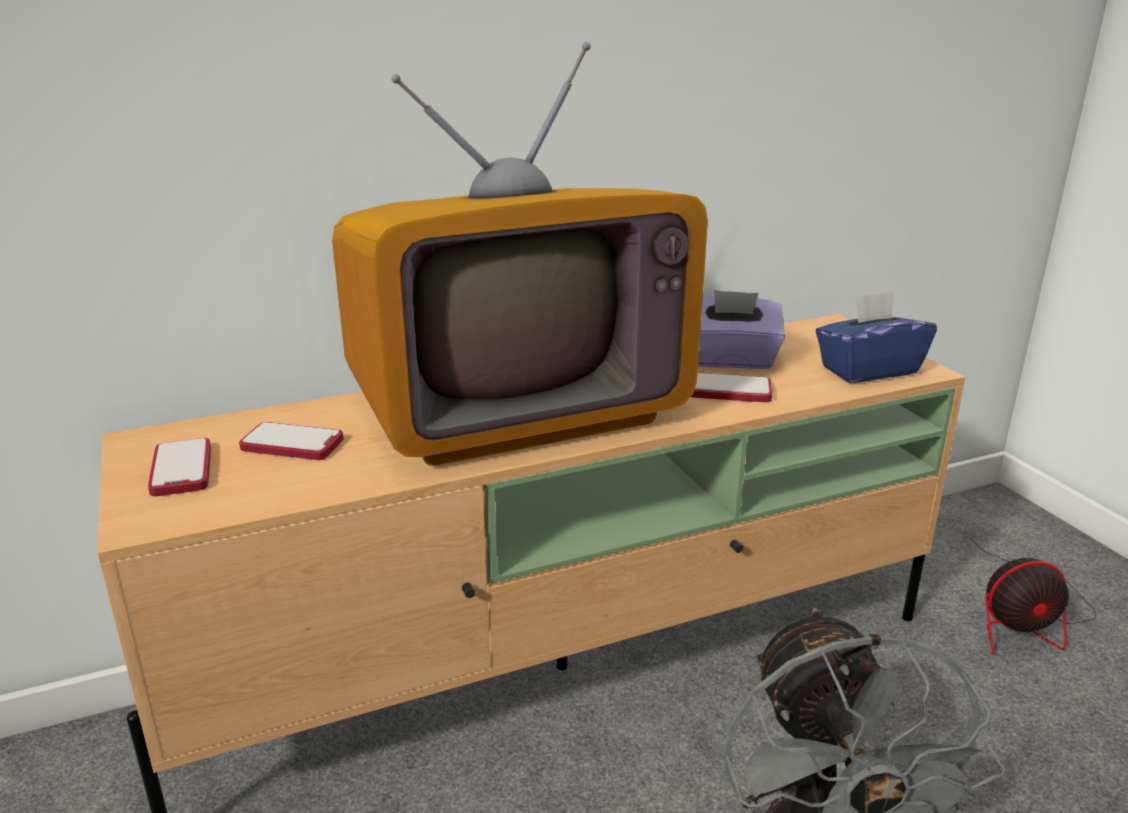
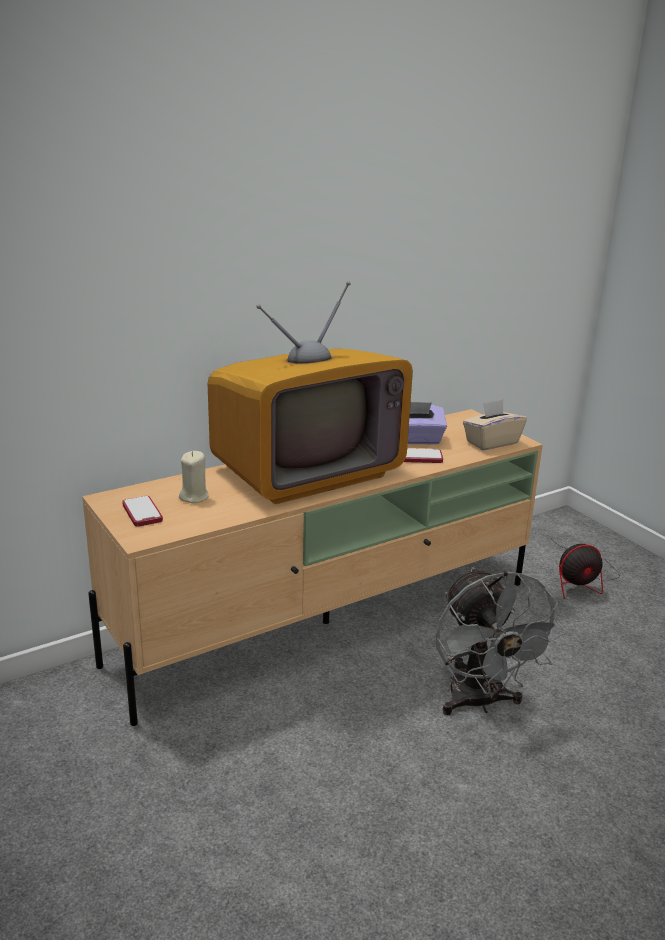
camera: 10 degrees left, 0 degrees up
phone [239,422,343,460] -> beige candle [179,451,209,503]
blue tissue box [816,291,937,383] -> beige tissue box [463,399,527,451]

